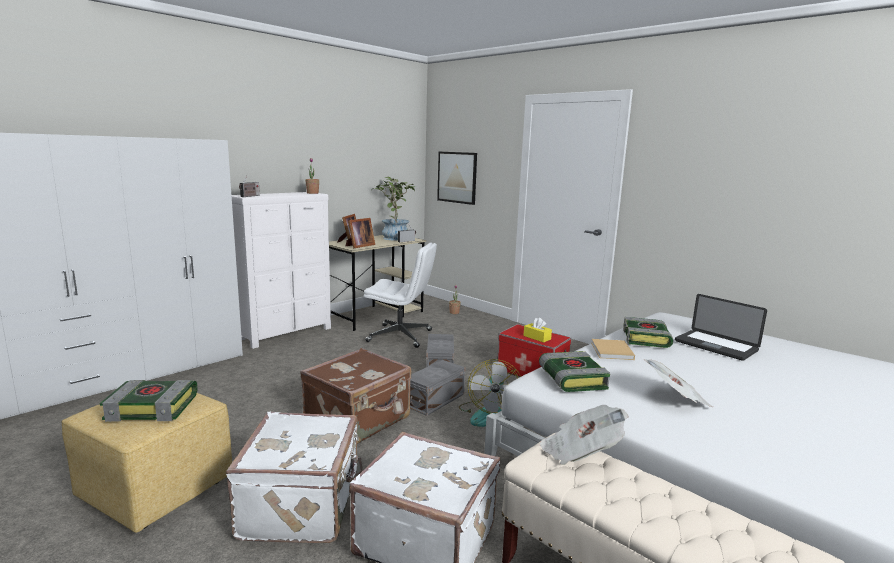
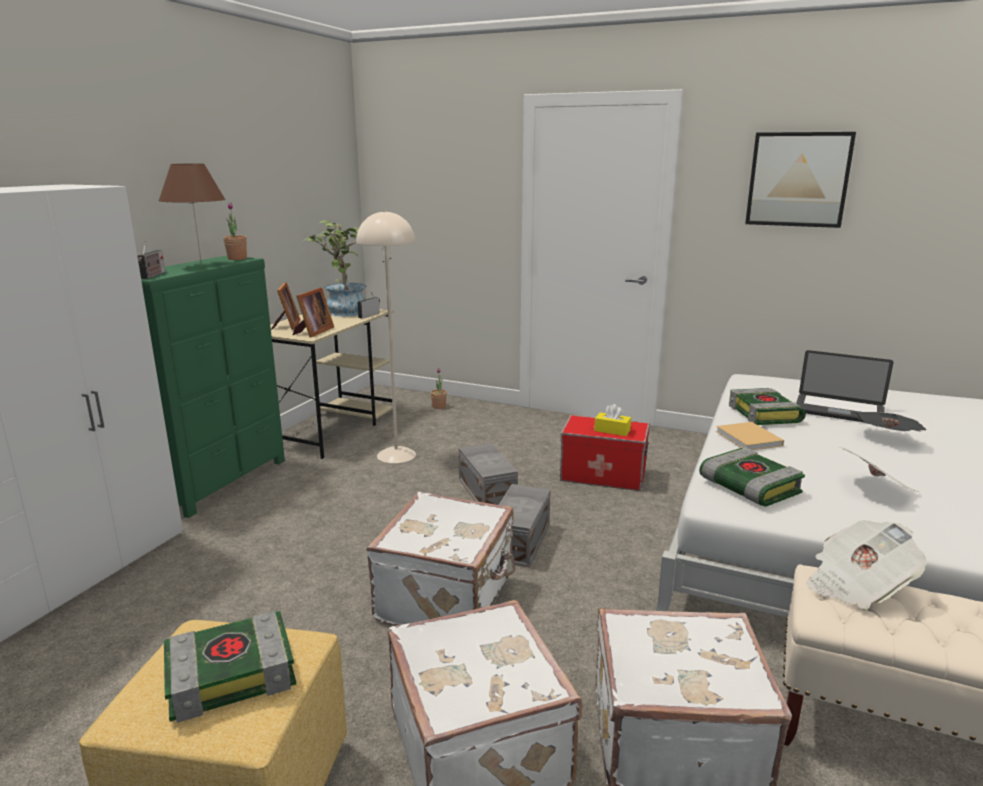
camera: 20 degrees left, 5 degrees up
white dresser [232,192,331,349] -> green dresser [140,256,285,518]
brown suitcase [300,348,411,444] -> white suitcase [366,492,515,626]
white office chair [363,243,437,348] -> beige floor lamp [356,210,416,463]
picture [437,152,477,205] -> picture moved to [745,132,856,228]
fan [459,359,521,427] -> none
none -> brown table lamp [159,164,226,266]
none -> newspaper [853,412,926,432]

